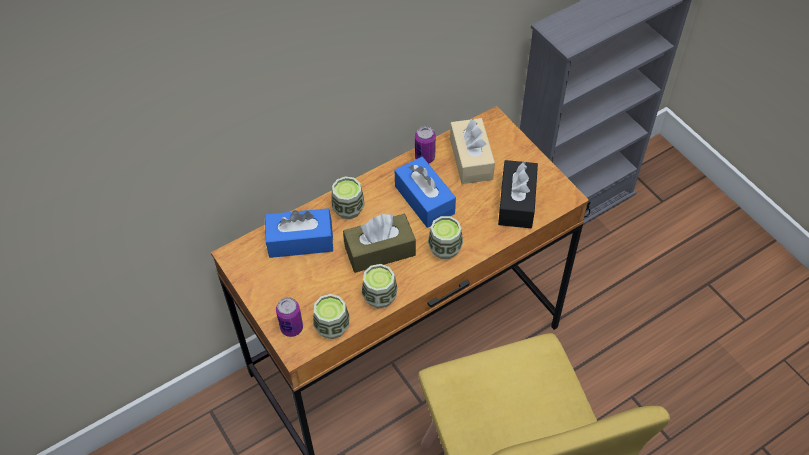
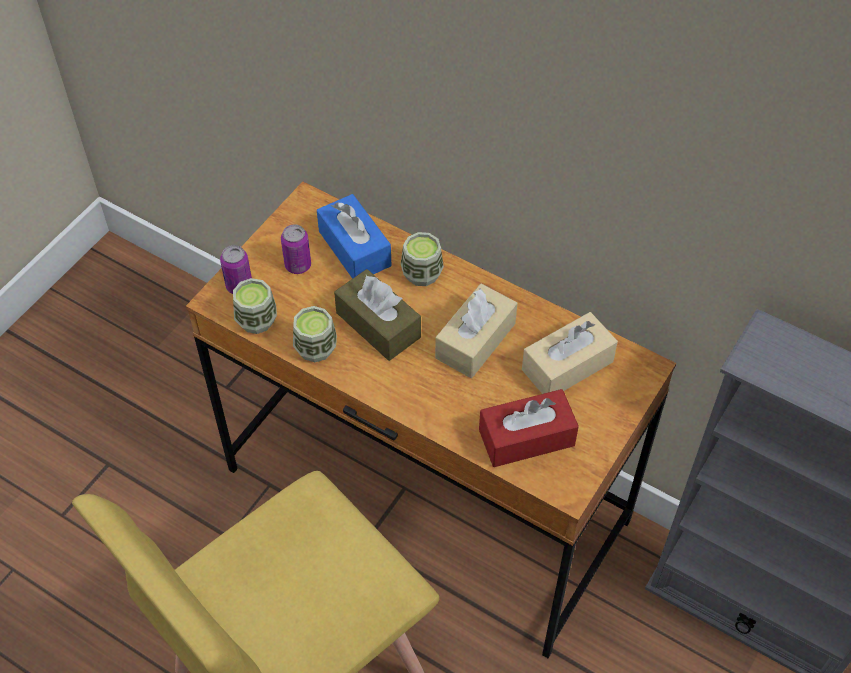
camera: 65 degrees right, 0 degrees up
blue tissue box [395,157,456,228] -> beige tissue box [435,283,517,378]
can [415,126,436,164] -> can moved to [281,224,311,274]
cup [428,216,463,259] -> none
black tissue box [498,160,538,228] -> red tissue box [479,389,579,467]

